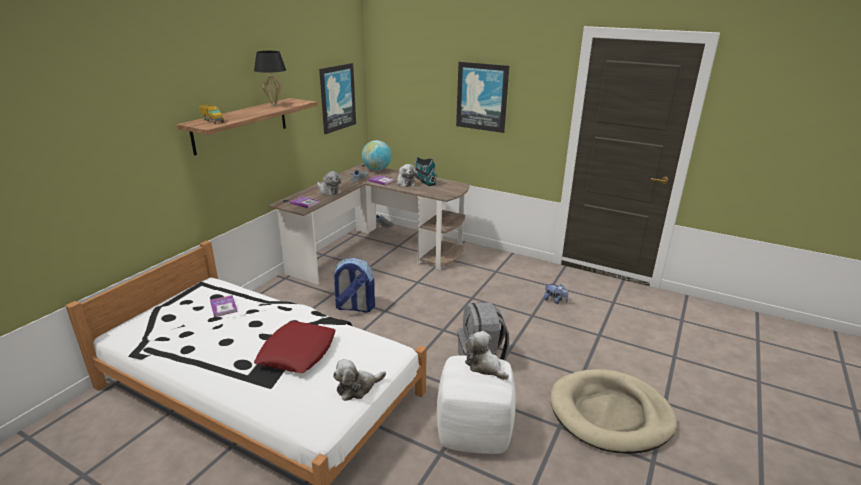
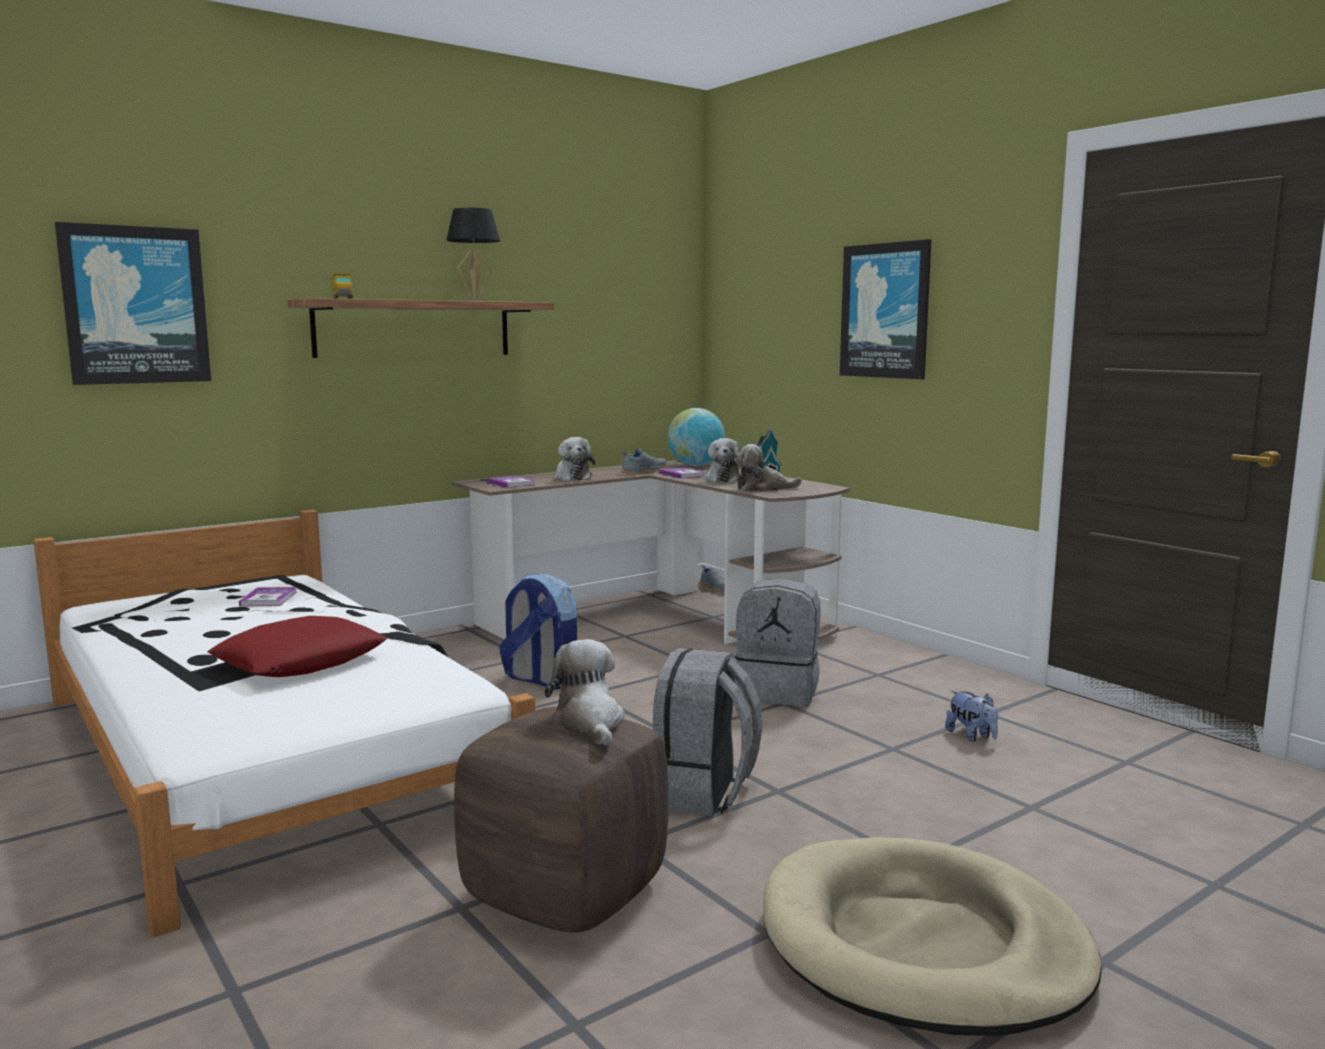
camera: 25 degrees right, 15 degrees down
picture [319,63,356,134] -> picture moved to [55,222,211,385]
plush toy [333,359,386,401] -> plush toy moved to [734,444,802,492]
white ottoman [437,355,516,454] -> brown ottoman [454,707,669,933]
none -> grey backpack [735,578,821,707]

